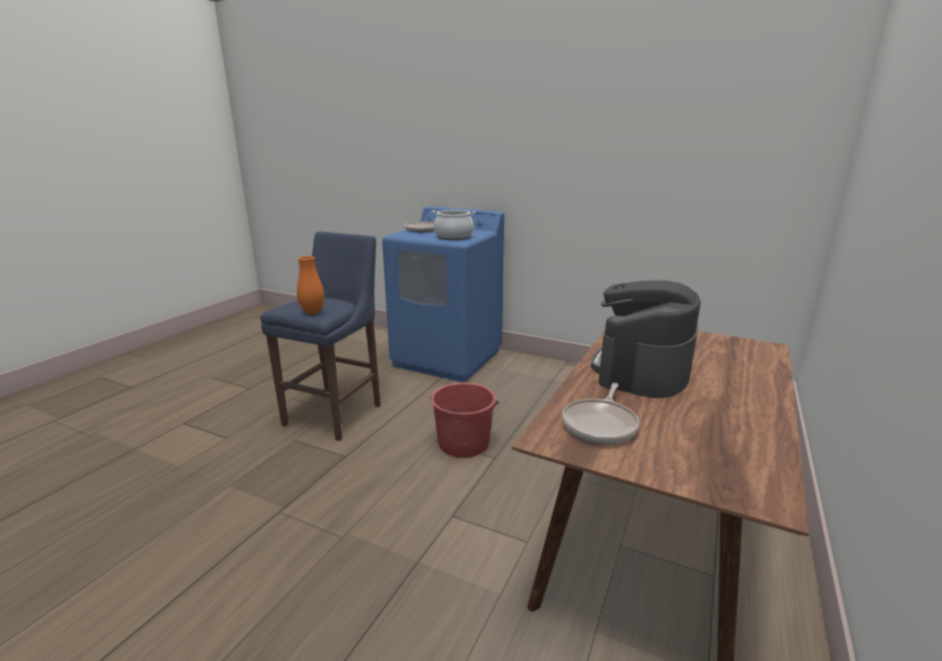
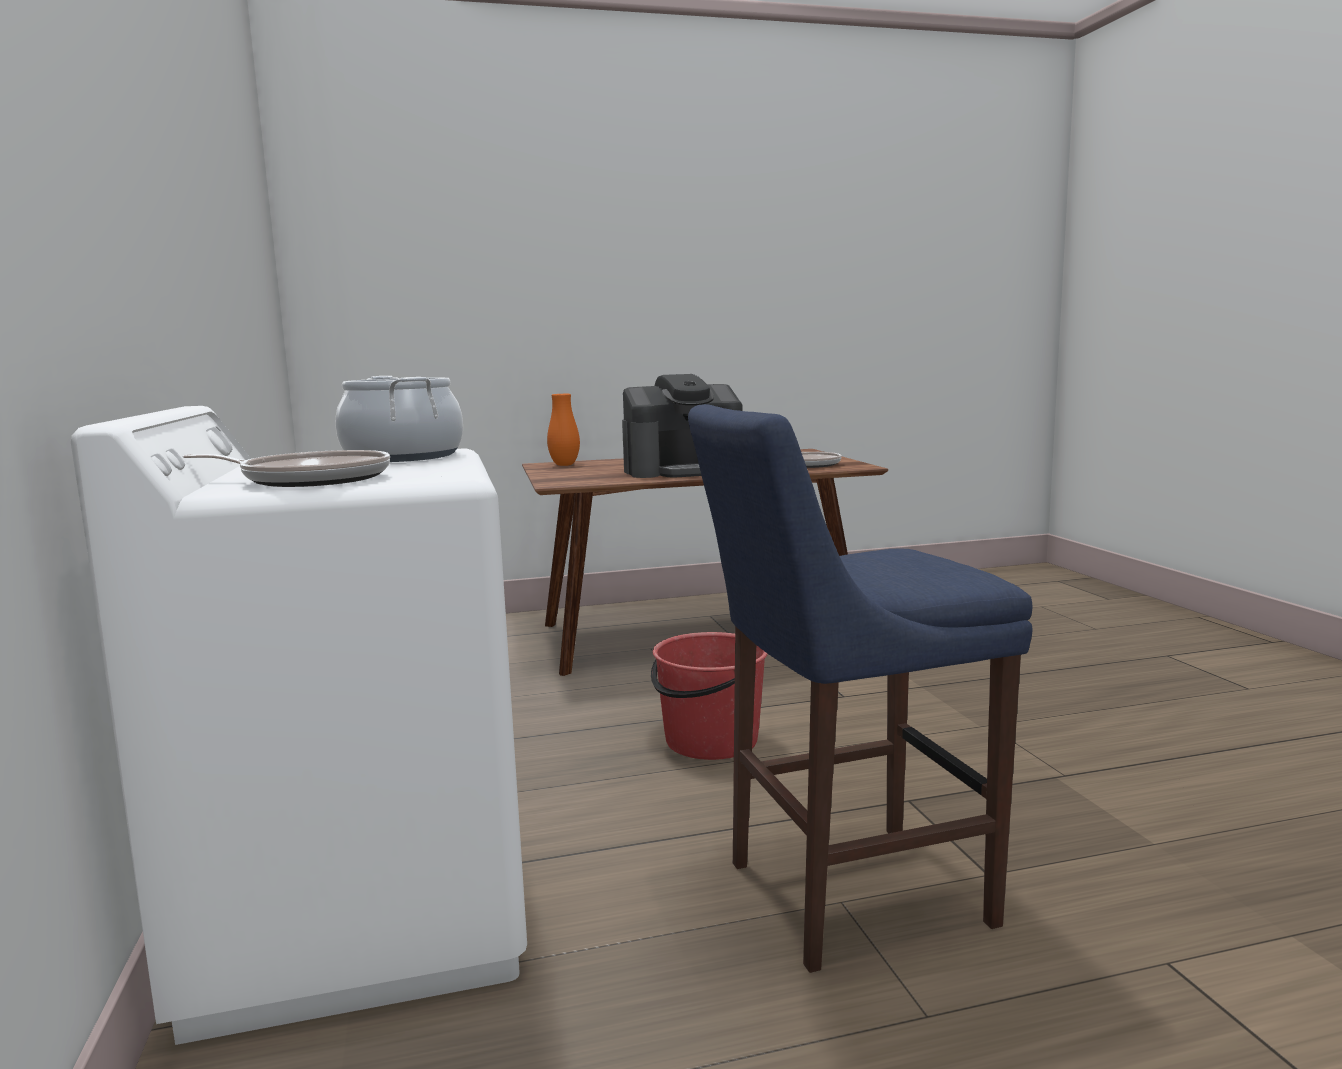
camera: 130 degrees left, 10 degrees down
orange vase [297,256,324,314] -> orange vase moved to [547,394,580,466]
blue washing machine [382,206,504,382] -> white washing machine [71,406,527,1045]

